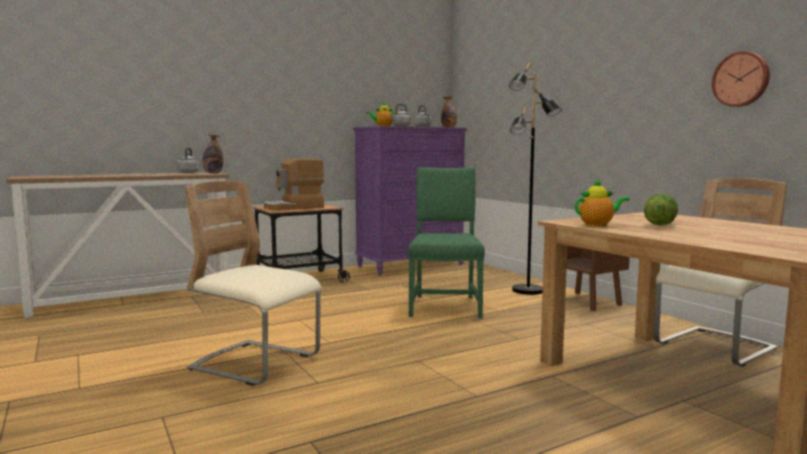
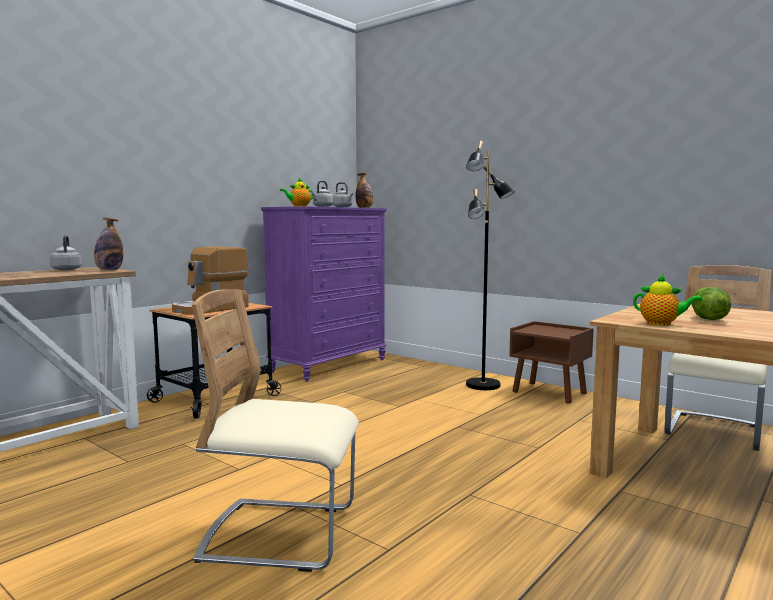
camera: 20 degrees left, 0 degrees up
green chair [408,167,485,318] -> none
teapot [575,179,629,227] -> teapot turned 60 degrees clockwise [633,274,702,326]
wall clock [712,51,770,107] -> none

